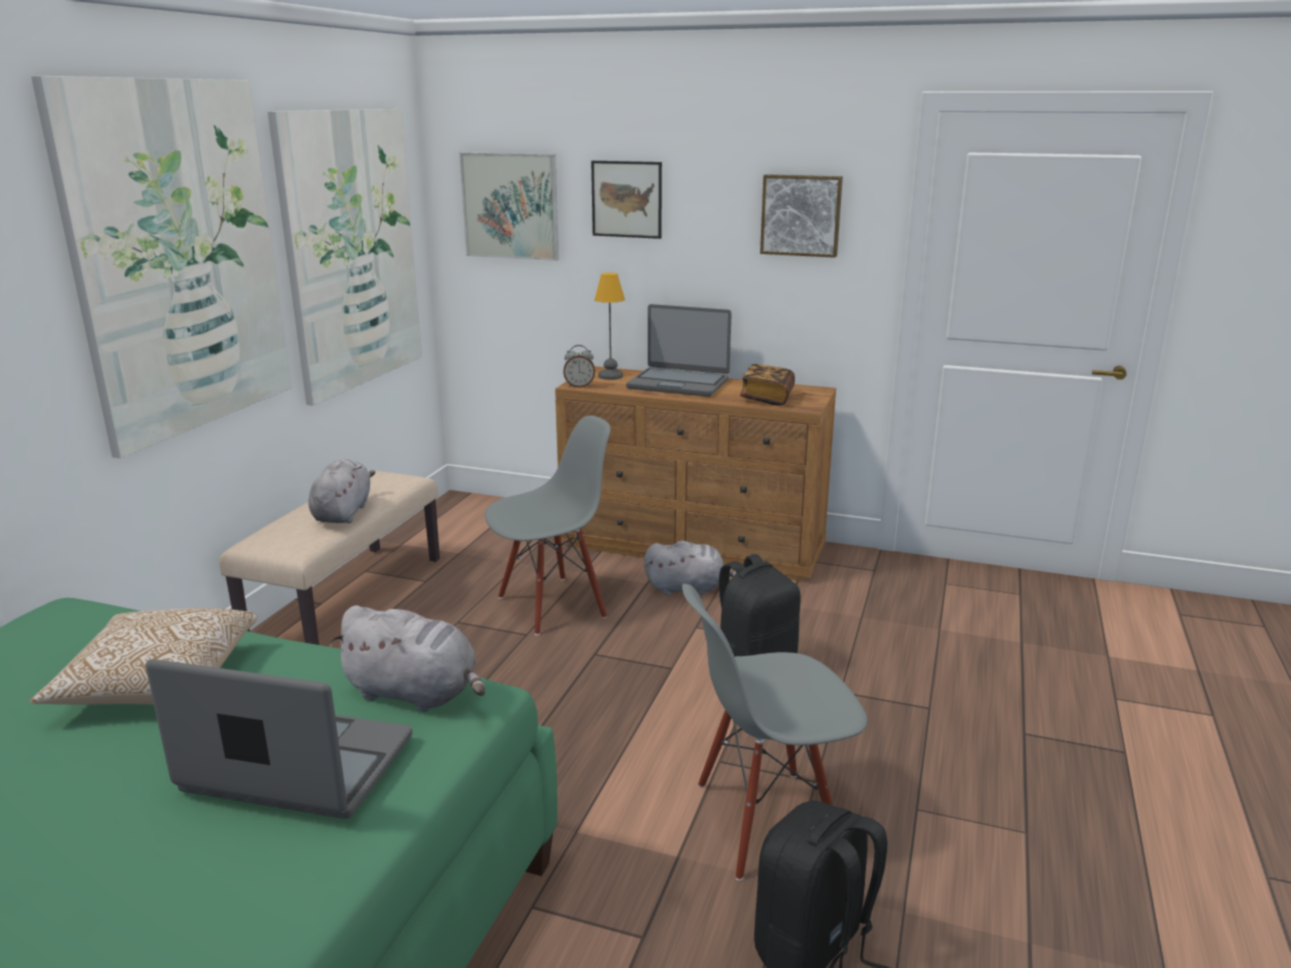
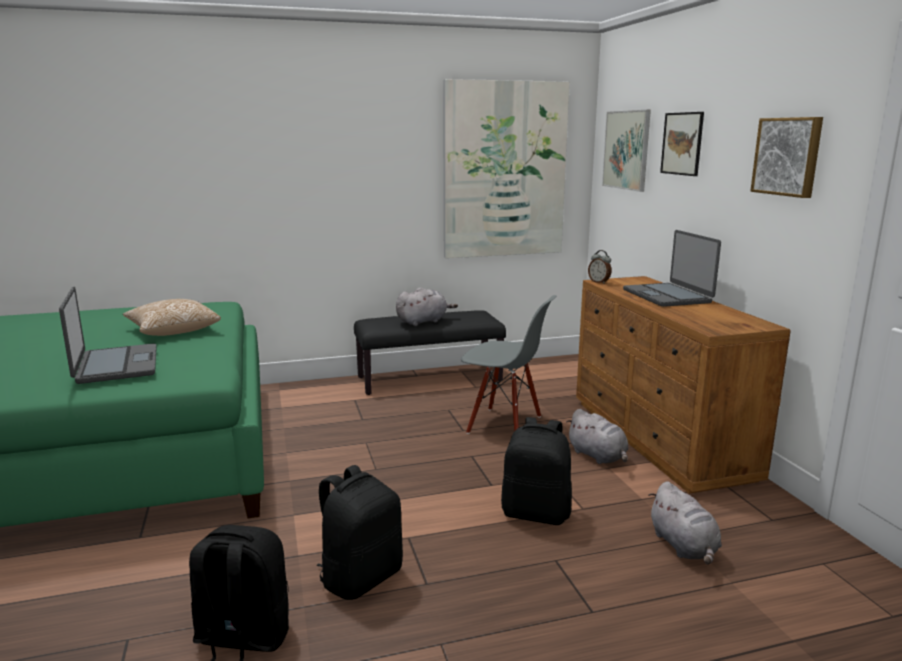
camera: 55 degrees right, 5 degrees down
picture [31,76,291,458] -> none
beige bench [219,470,440,645] -> black bench [354,310,506,395]
grey plush toy [330,605,485,712] -> grey plush toy moved to [648,481,722,565]
table lamp [595,273,625,380] -> none
grey chair [682,584,867,881] -> black backpack [317,465,403,600]
book [740,364,795,406] -> none

